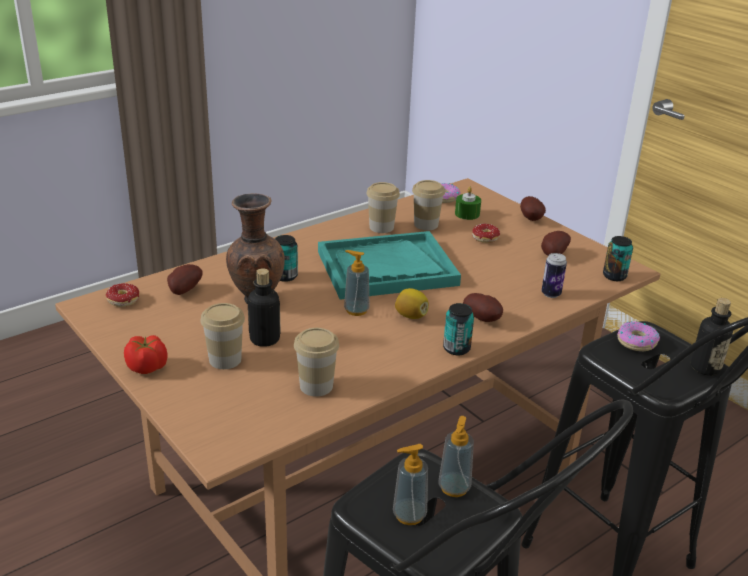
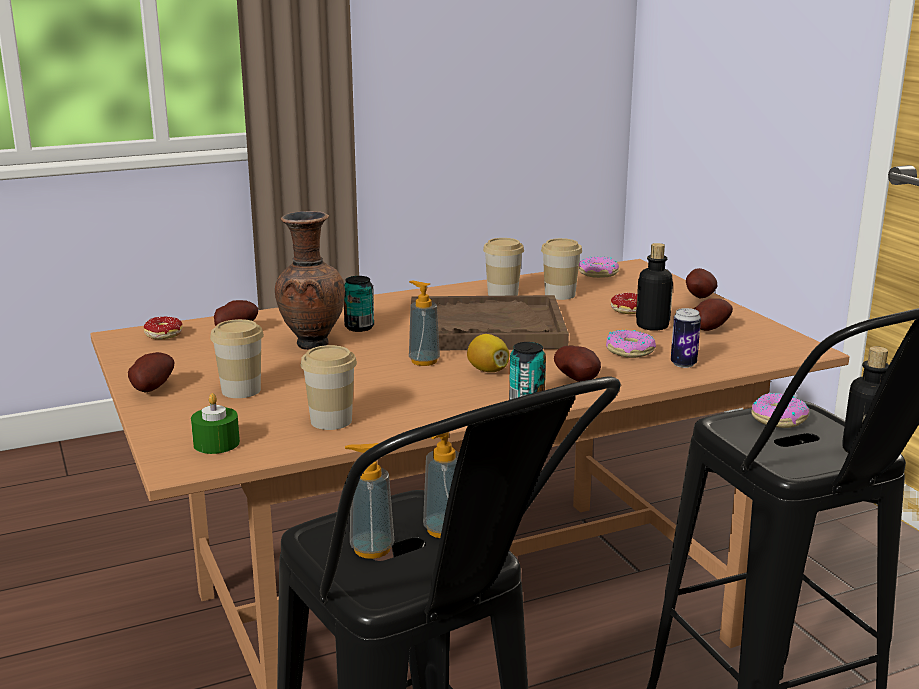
camera: 15 degrees right, 10 degrees down
tomato [124,335,168,374] -> potato [128,352,174,393]
bottle [248,268,281,347] -> bottle moved to [636,243,673,331]
turquoise tray [318,231,461,300] -> brown tray [411,295,569,350]
green candle [455,187,481,220] -> green candle moved to [191,393,240,454]
can [603,236,633,281] -> none
none -> donut [606,330,656,358]

